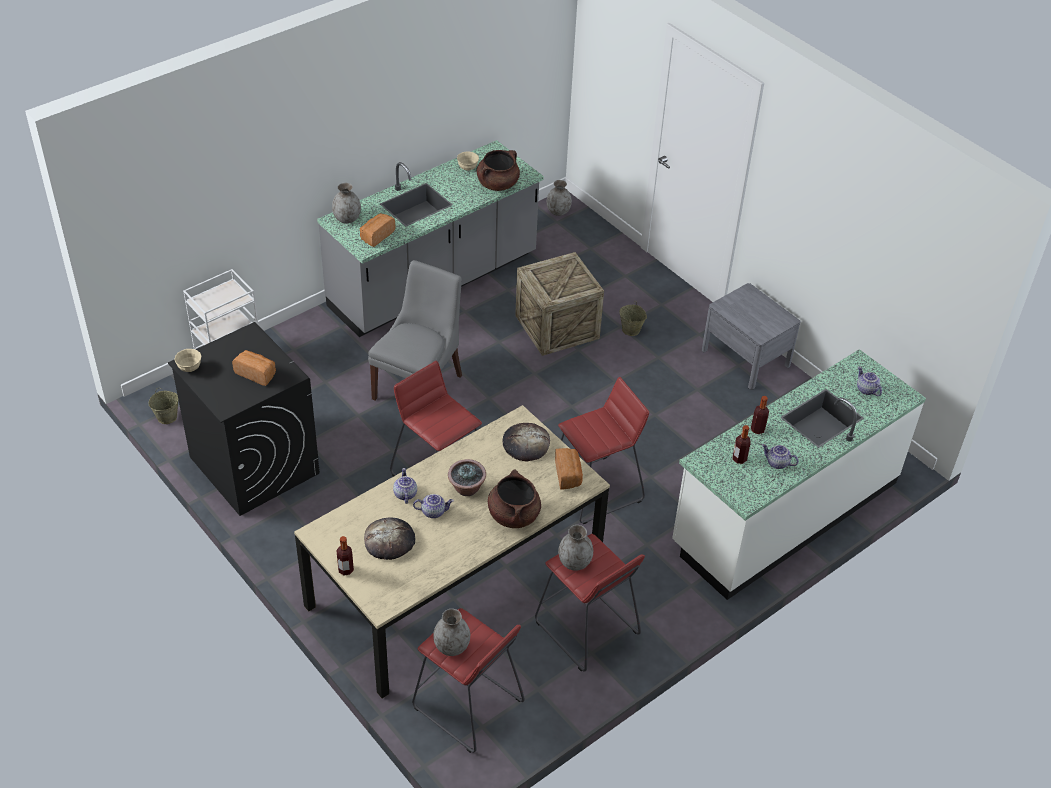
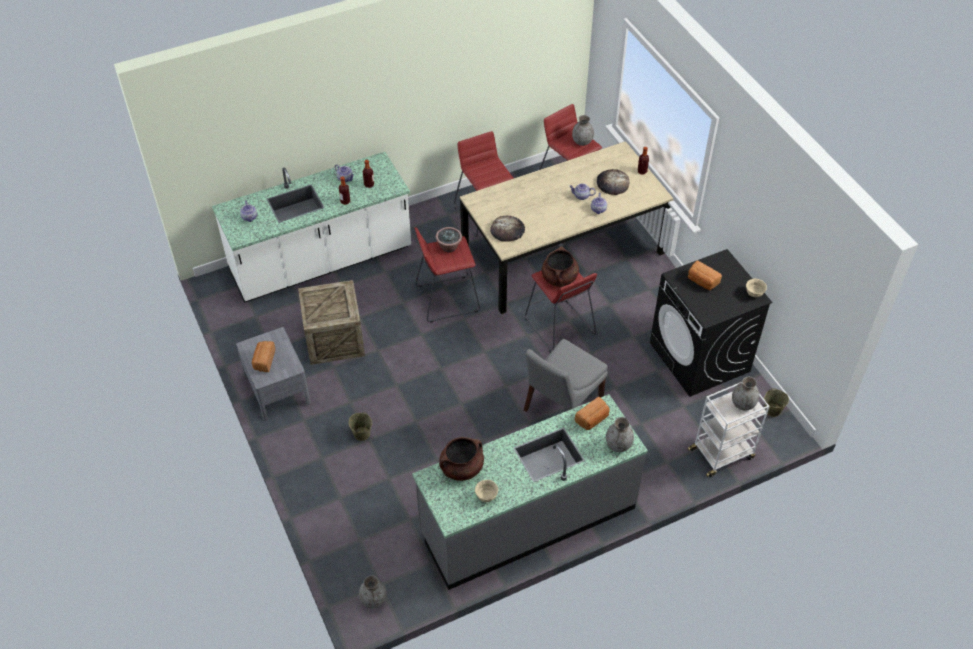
camera: 165 degrees left, 5 degrees up
potted plant [448,459,486,496] -> potted plant moved to [436,227,462,253]
brown cooking pot [488,469,541,528] -> brown cooking pot moved to [542,246,579,287]
crate [515,252,604,356] -> crate moved to [298,280,365,365]
bread [555,448,583,490] -> bread moved to [252,341,275,372]
grey vase [558,525,593,571] -> grey vase moved to [732,377,759,411]

